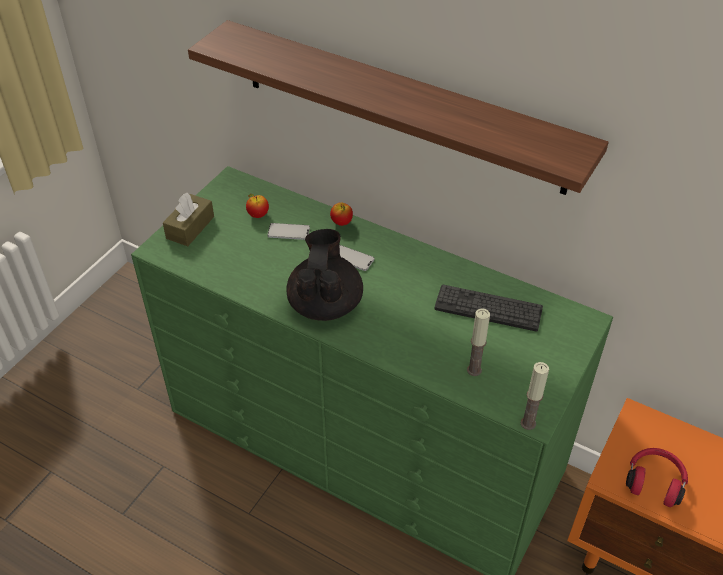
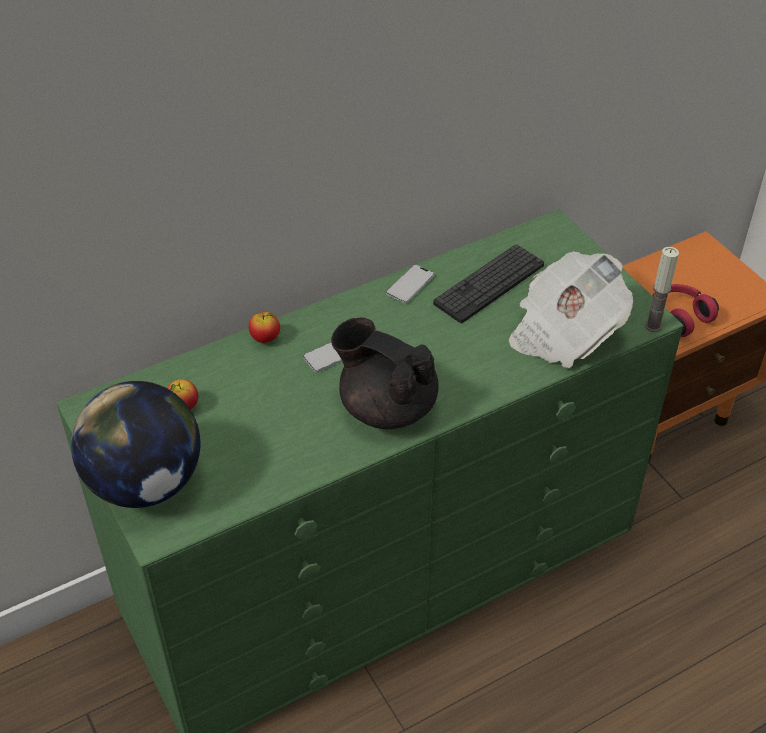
camera: 60 degrees left, 0 degrees up
brown tissue box [163,193,214,246] -> globe [71,381,201,508]
shelf [188,20,609,195] -> none
phone [268,223,310,240] -> phone moved to [386,265,434,304]
candle [467,308,490,376] -> newspaper [509,251,633,368]

